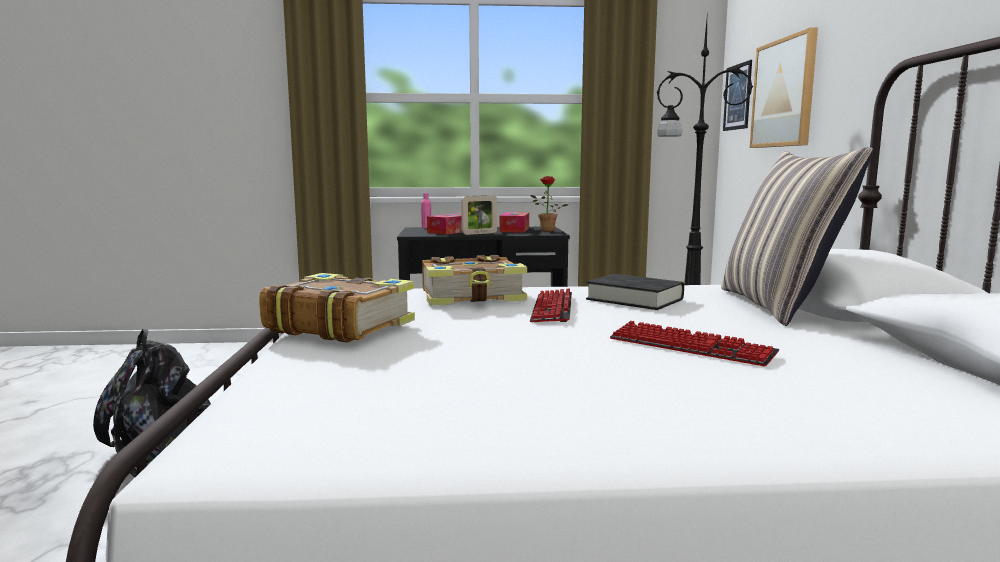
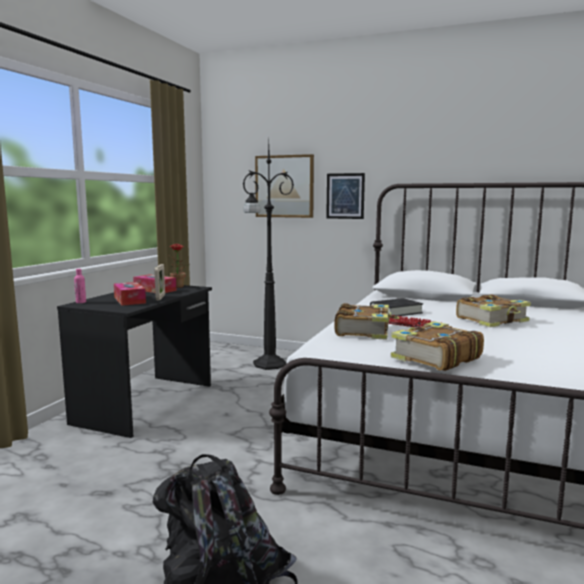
camera: 65 degrees left, 0 degrees up
keyboard [610,321,780,367] -> book [456,294,531,327]
pillow [721,147,874,326] -> none
picture [723,60,752,131] -> picture moved to [326,173,365,219]

